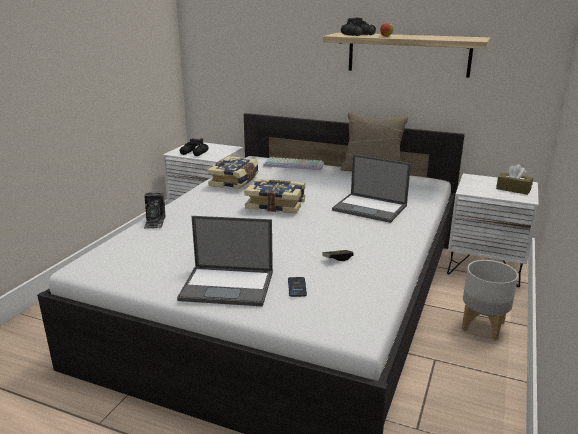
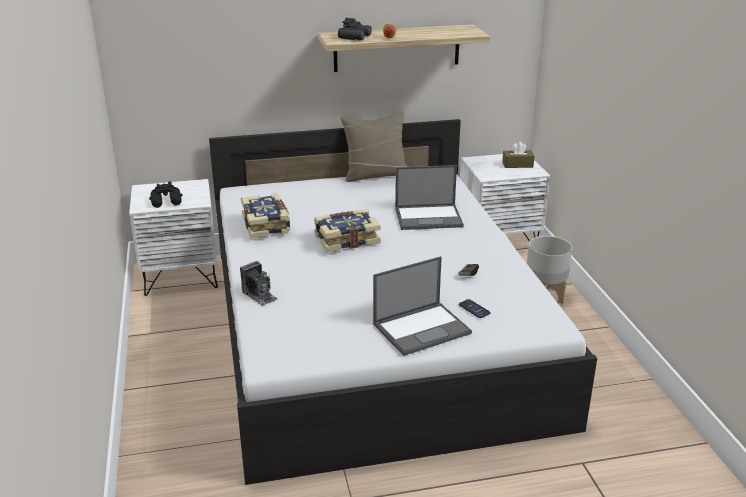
camera: 35 degrees left, 5 degrees up
keyboard [263,157,324,170] -> none

